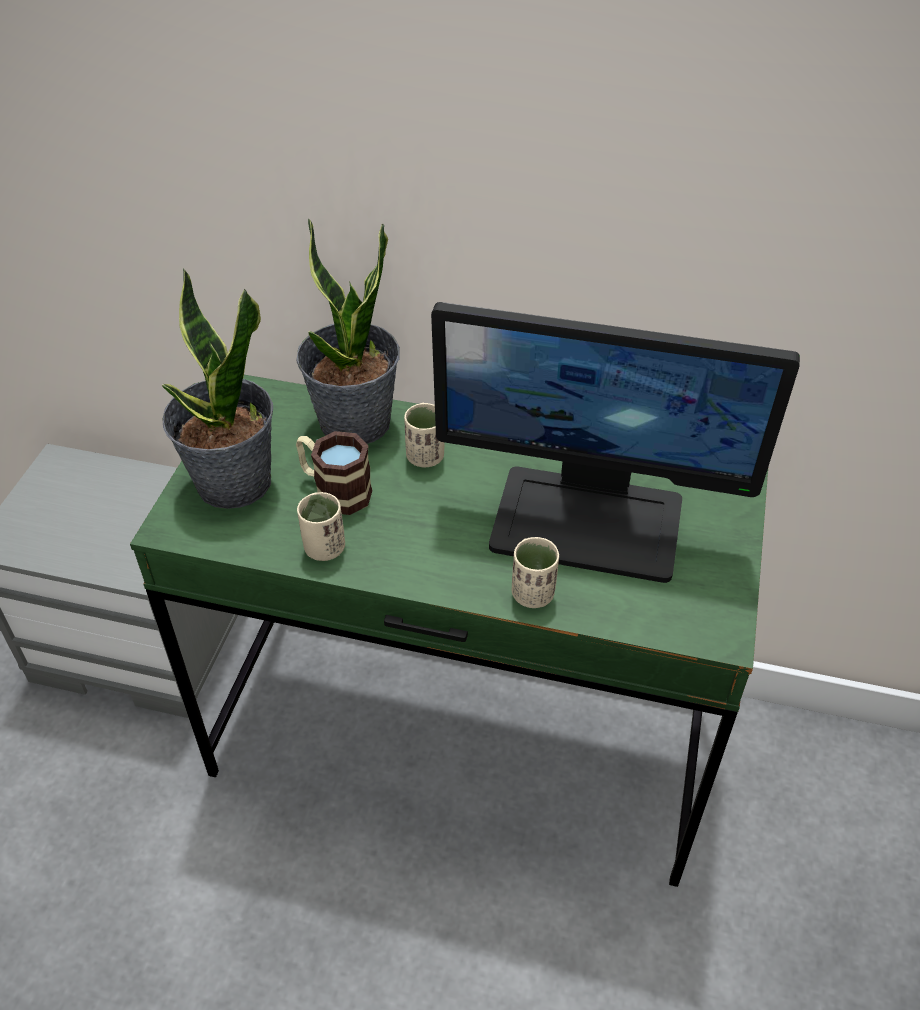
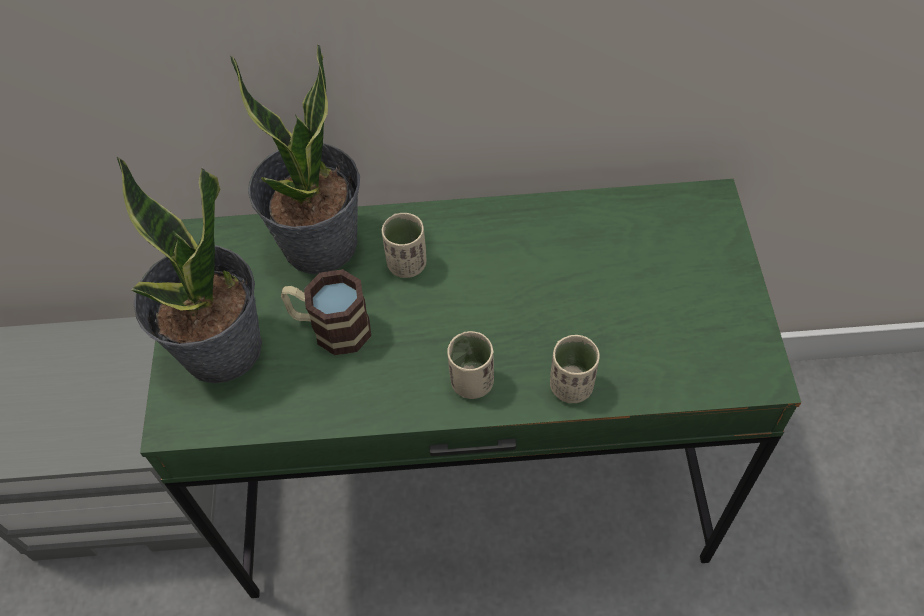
camera: 15 degrees left, 10 degrees up
beige cup [297,492,345,561] -> beige cup moved to [447,331,494,399]
monitor [431,302,800,583] -> none

